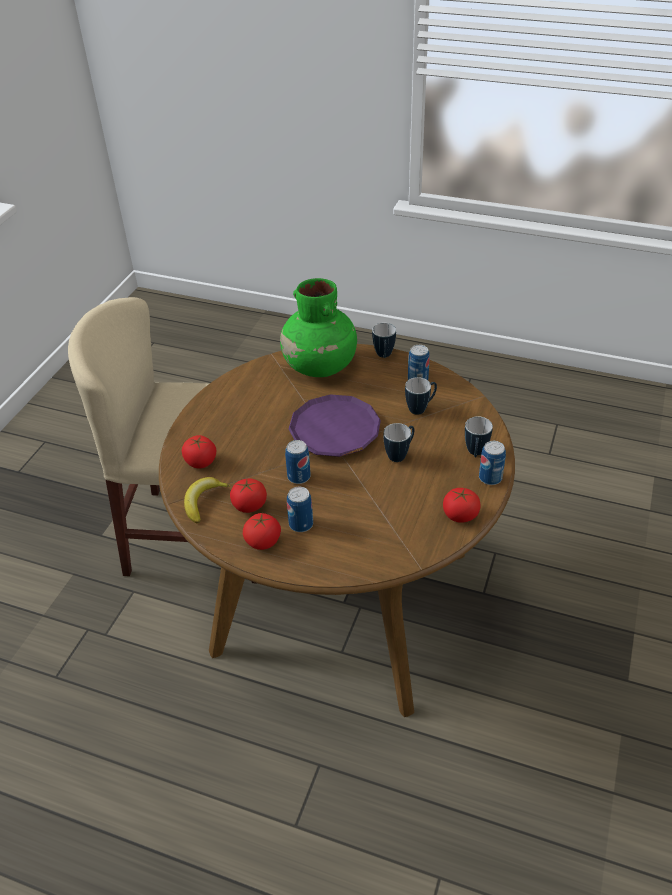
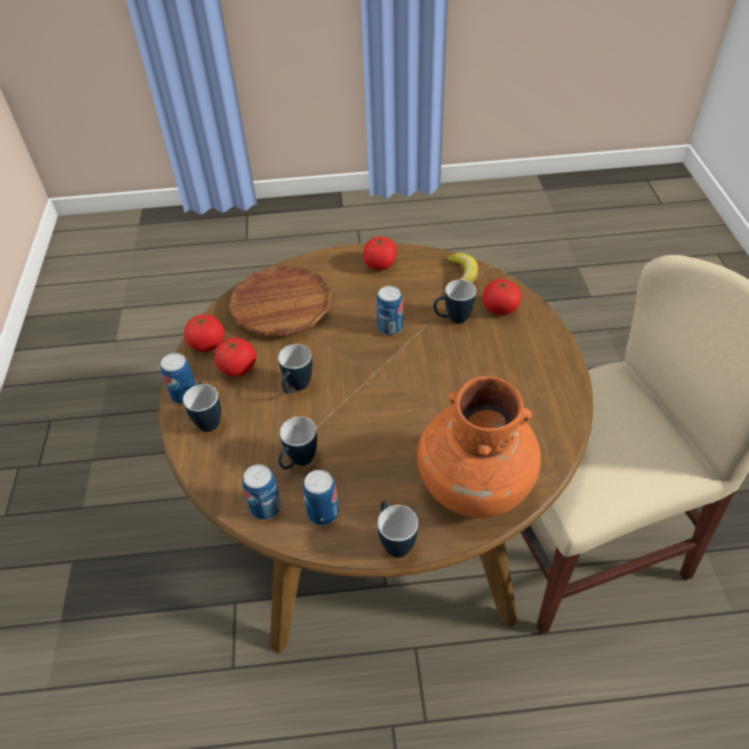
camera: 155 degrees right, 5 degrees up
tomato [230,479,267,513] -> tomato moved to [215,337,257,377]
green vase [280,278,357,377] -> orange vase [417,376,541,518]
can [287,486,313,532] -> can moved to [243,464,281,520]
purple plate [289,394,381,457] -> none
none -> brown plate [228,266,332,336]
none -> mug [433,280,476,324]

